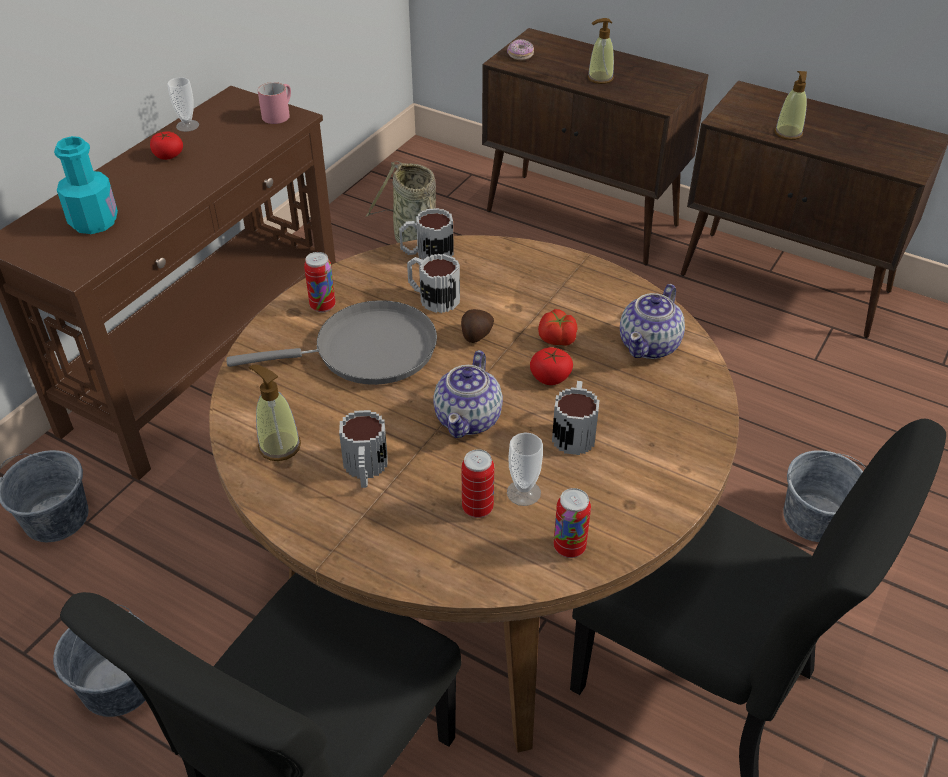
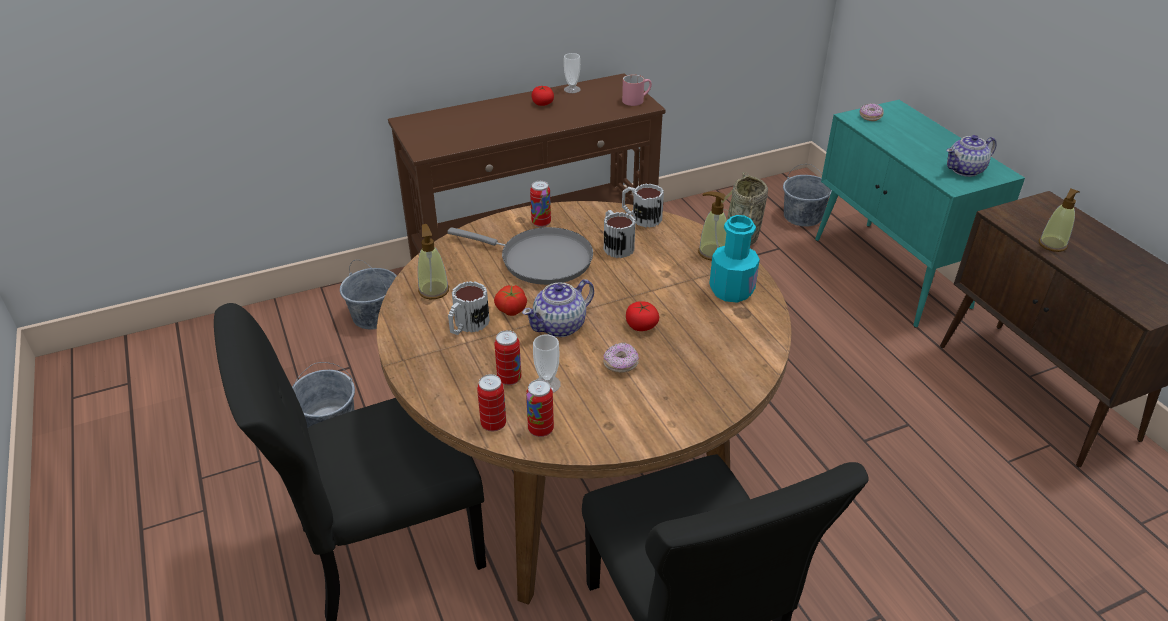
camera: 35 degrees right, 5 degrees down
turquoise bottle [54,136,118,234] -> turquoise bottle moved to [709,215,760,303]
potato [461,309,494,343] -> none
brown cabinet [482,28,709,265] -> turquoise cabinet [815,100,1025,328]
tomato [538,309,578,346] -> tomato moved to [494,285,527,316]
mug [552,381,600,455] -> donut [603,342,639,373]
soap dispenser [588,18,614,84] -> soap dispenser moved to [698,192,727,260]
teapot [620,284,685,359] -> teapot moved to [946,135,996,177]
grey bucket [783,450,866,542] -> grey bucket moved to [783,164,832,227]
none -> can [477,374,506,431]

